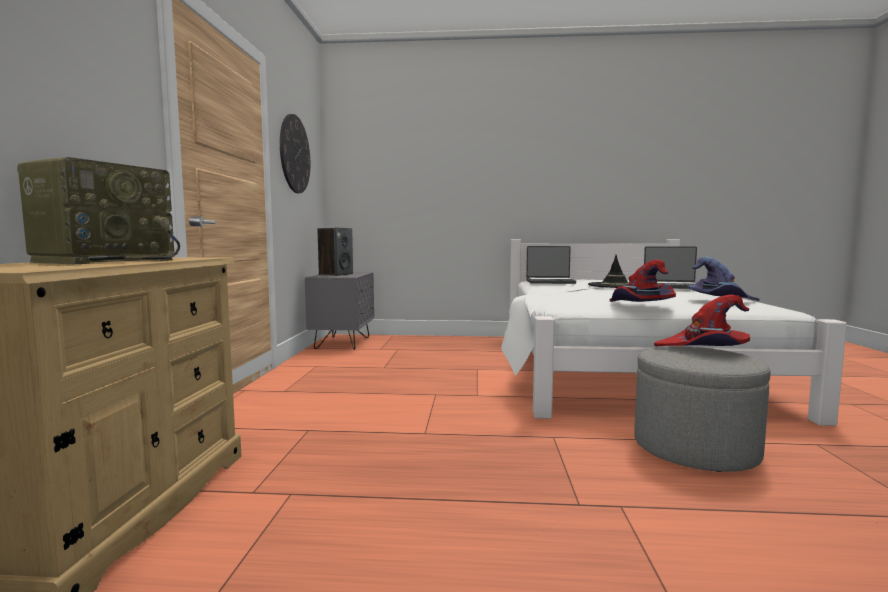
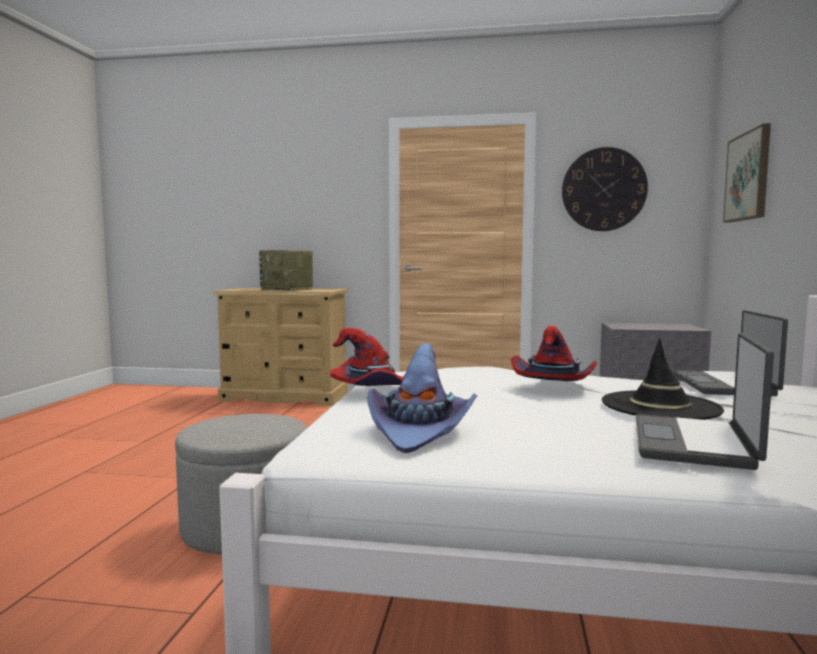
camera: 95 degrees right, 0 degrees up
speaker [317,228,353,276] -> none
red hat [654,295,750,346] -> red hat moved to [511,326,597,381]
none -> picture [723,123,771,223]

